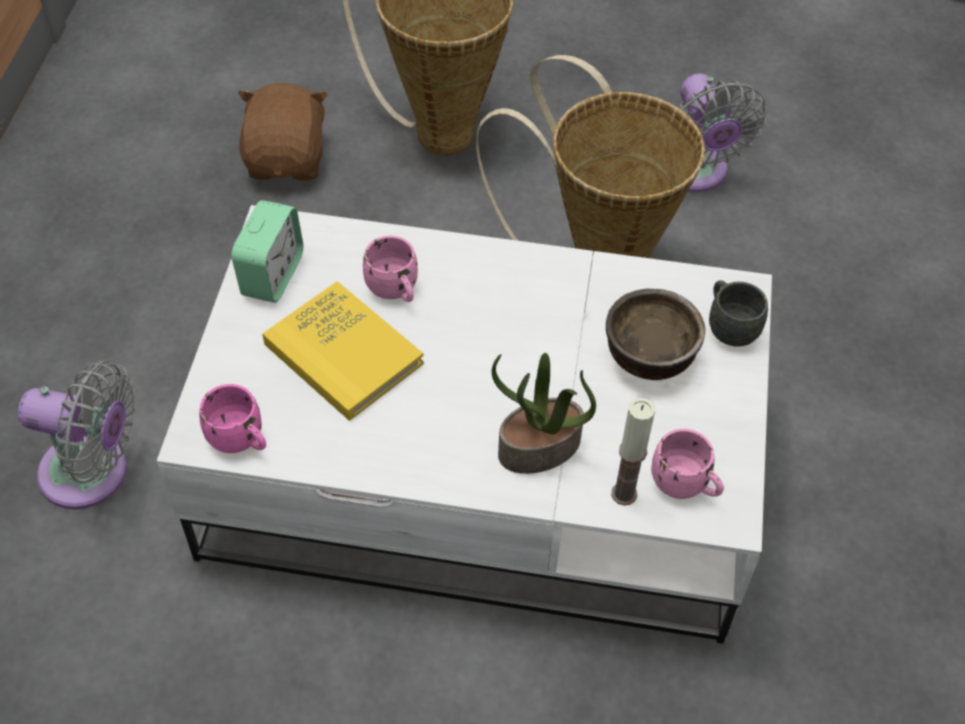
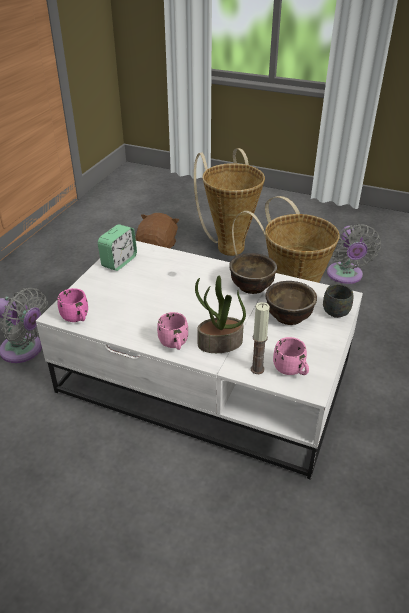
camera: 15 degrees right, 15 degrees down
yellow book [262,281,424,421] -> none
pink mug [363,236,418,302] -> pink mug moved to [157,312,188,350]
none -> brown bowl [229,253,277,294]

